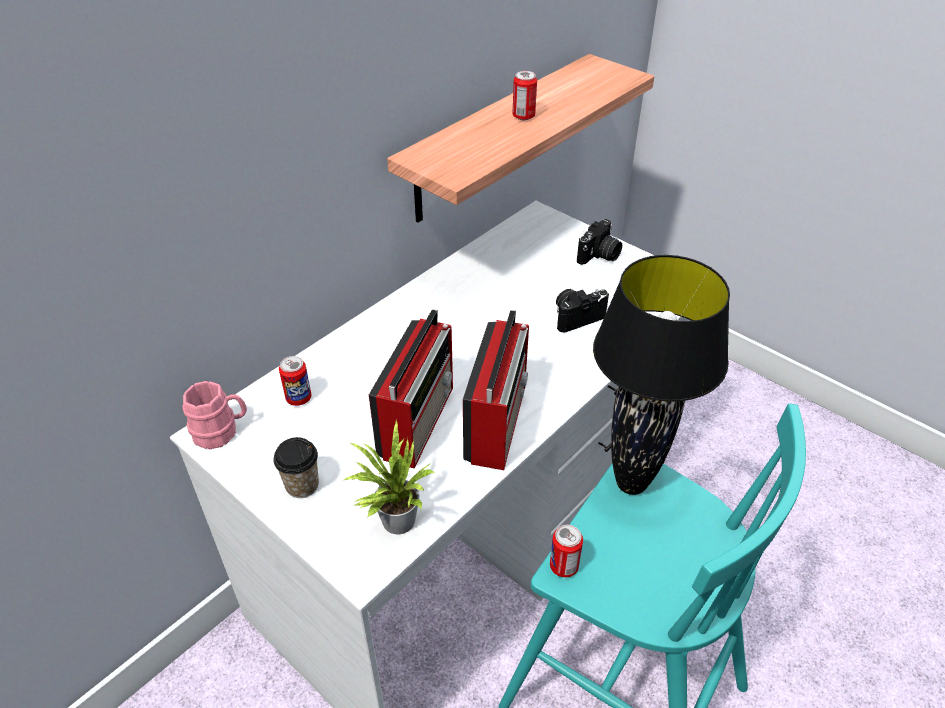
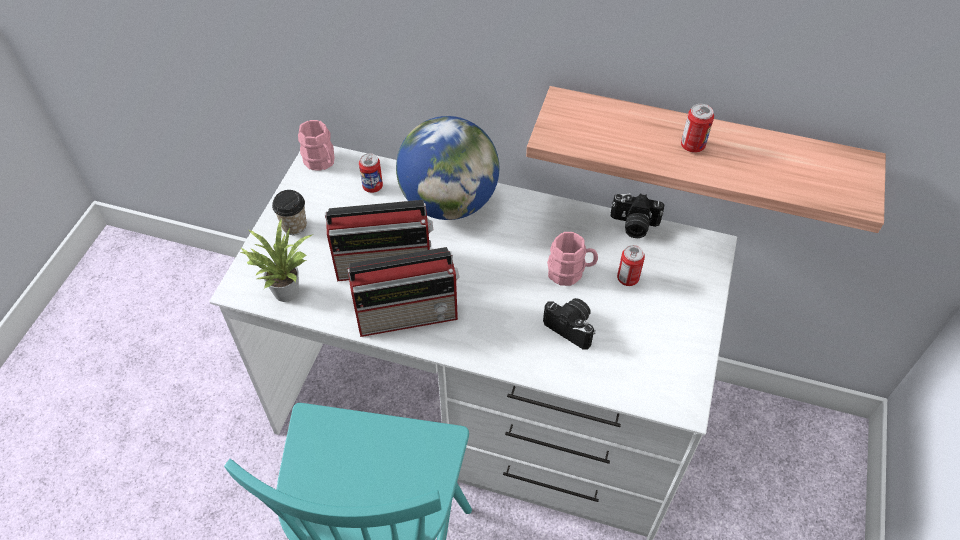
camera: 65 degrees right, 10 degrees up
can [550,525,583,577] -> can moved to [617,245,645,286]
camera [577,219,622,265] -> camera moved to [611,193,665,238]
black table lamp [593,255,730,495] -> none
none -> globe [396,116,499,220]
none -> pink mug [547,232,598,286]

